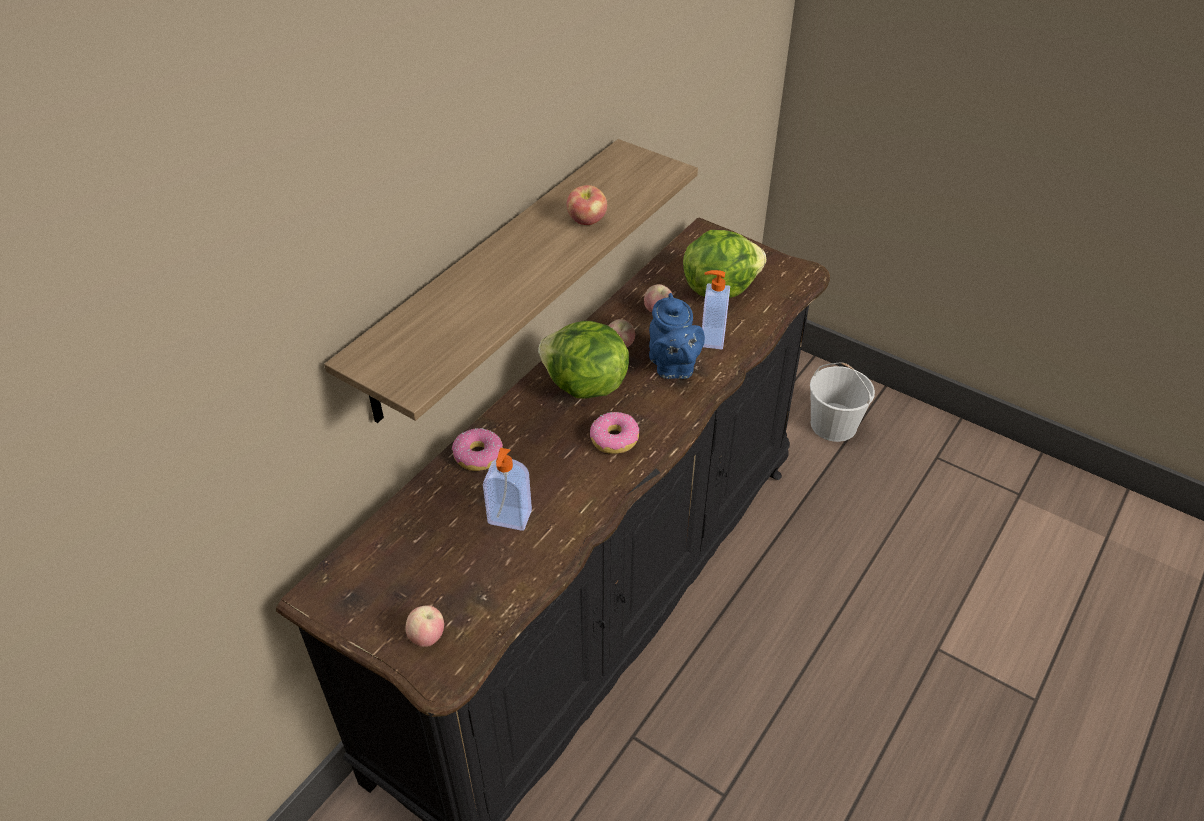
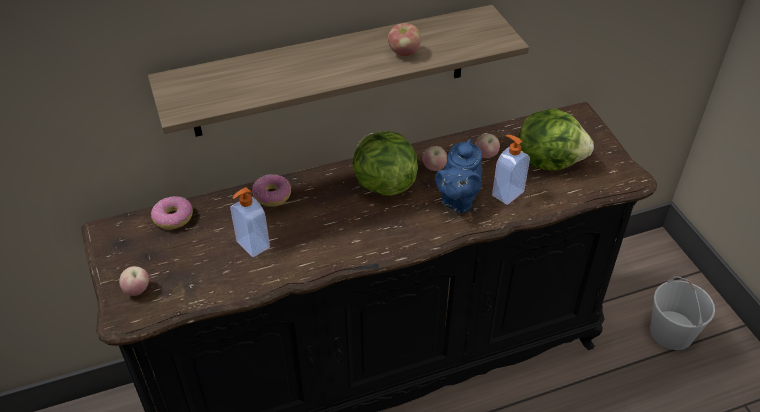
camera: 35 degrees right, 0 degrees up
donut [590,412,639,454] -> donut moved to [151,196,193,230]

